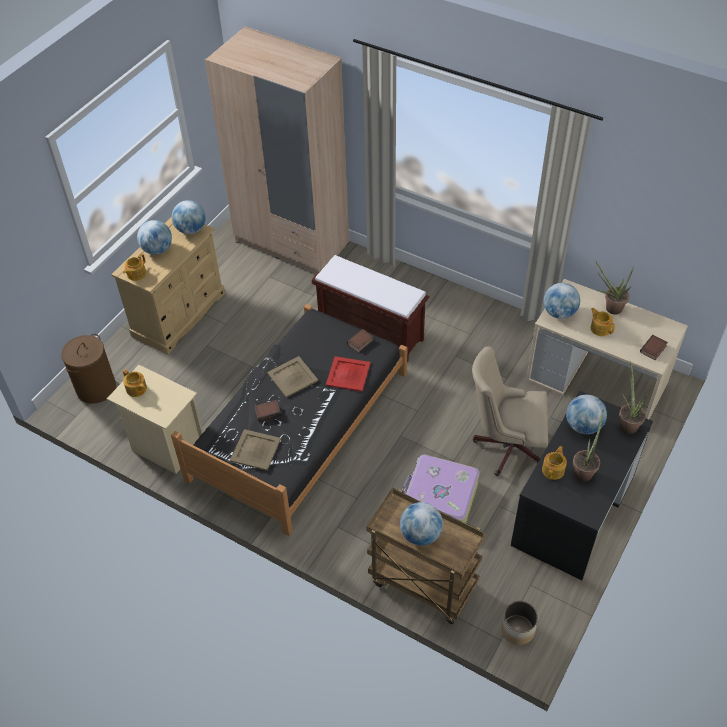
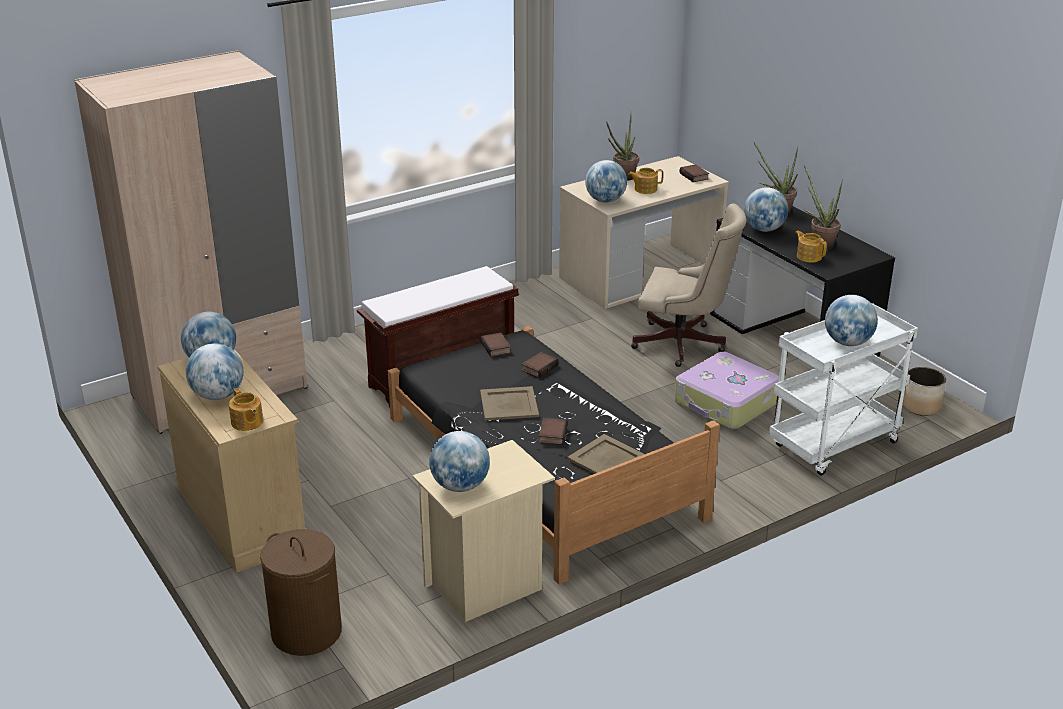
camera: 65 degrees left, 20 degrees down
teapot [123,369,147,397] -> globe [429,431,490,492]
red tray [326,356,371,392] -> book [521,352,559,378]
brown cart [366,488,486,624] -> white cart [769,303,918,476]
beige office chair [472,346,548,476] -> beige office chair turned 105 degrees counterclockwise [631,204,747,367]

